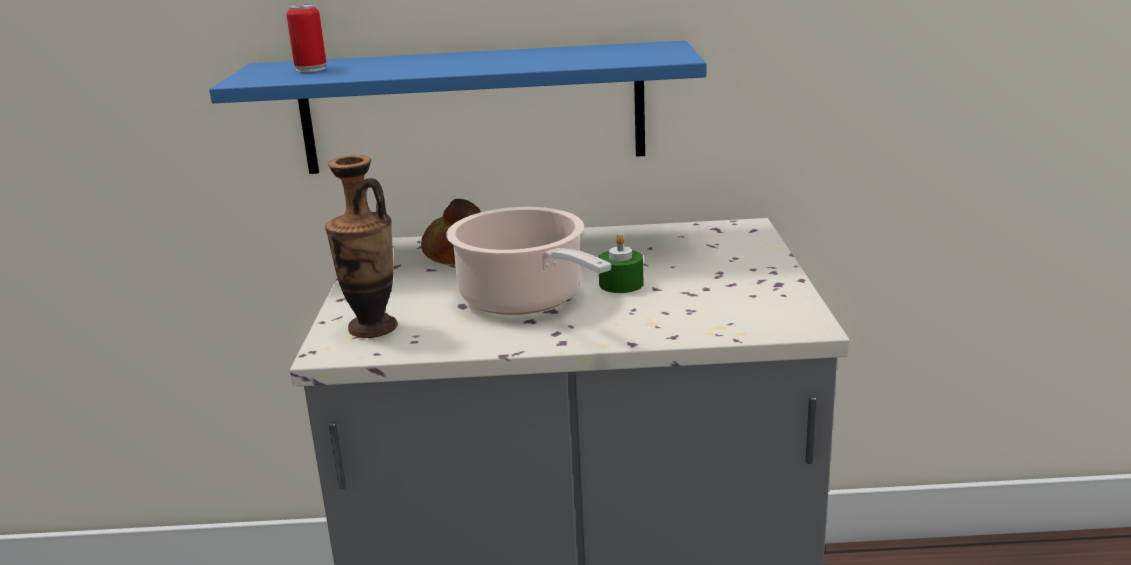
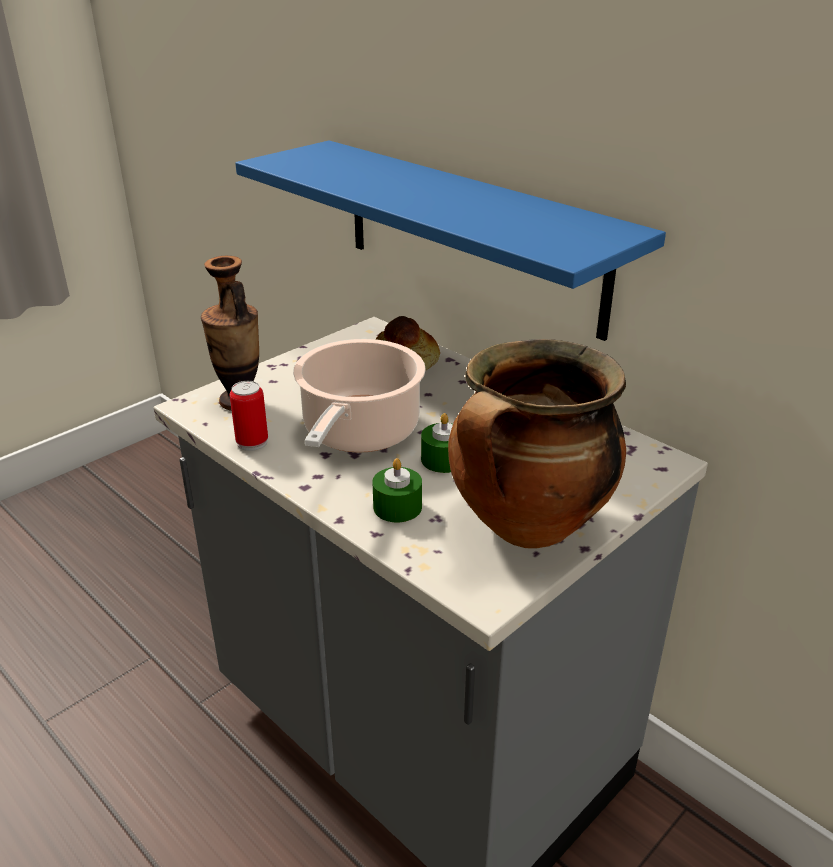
camera: 45 degrees right, 10 degrees up
can [286,4,326,72] -> can moved to [230,381,268,451]
none -> green candle [373,458,422,522]
none -> cooking pot [448,339,626,549]

